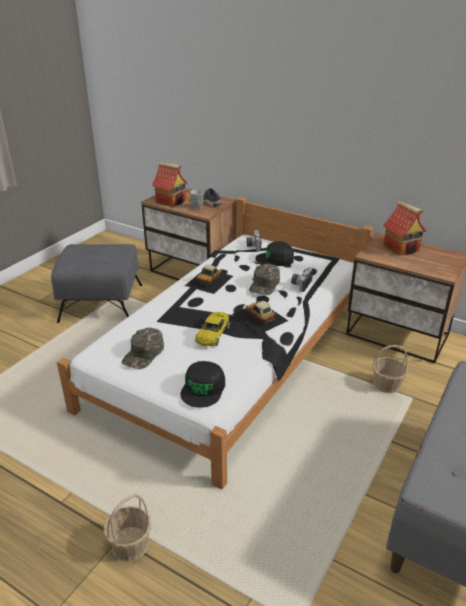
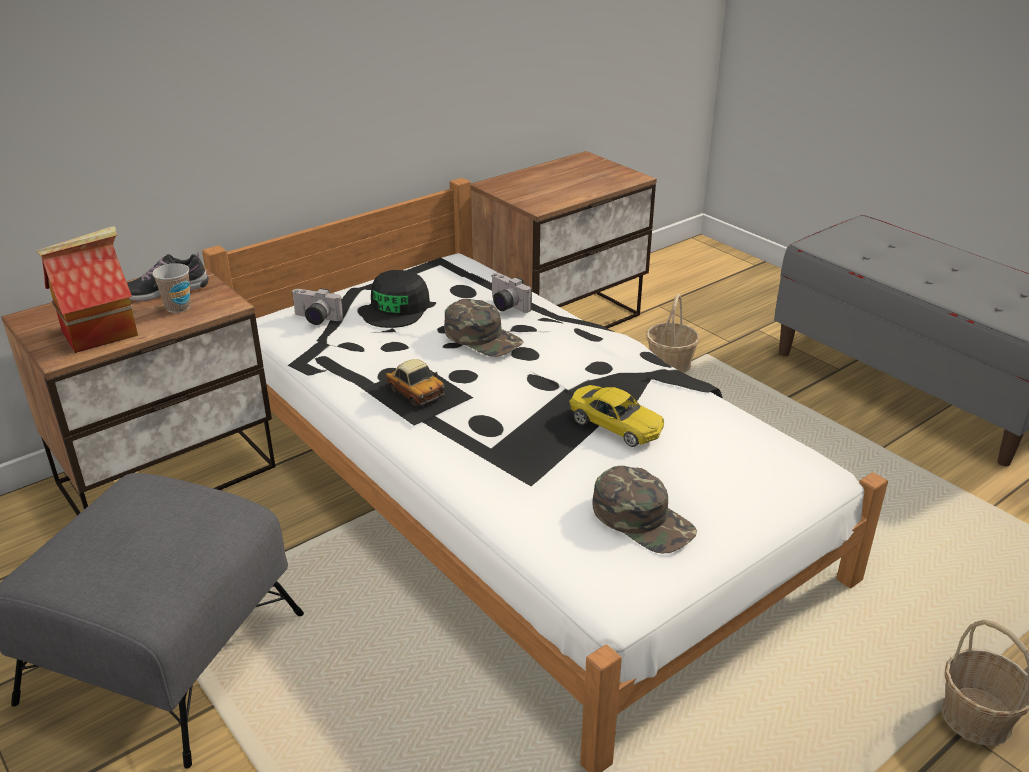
camera: 70 degrees left, 0 degrees up
black cap [180,361,225,408] -> none
toy car [233,301,288,334] -> none
toy house [383,201,426,256] -> none

